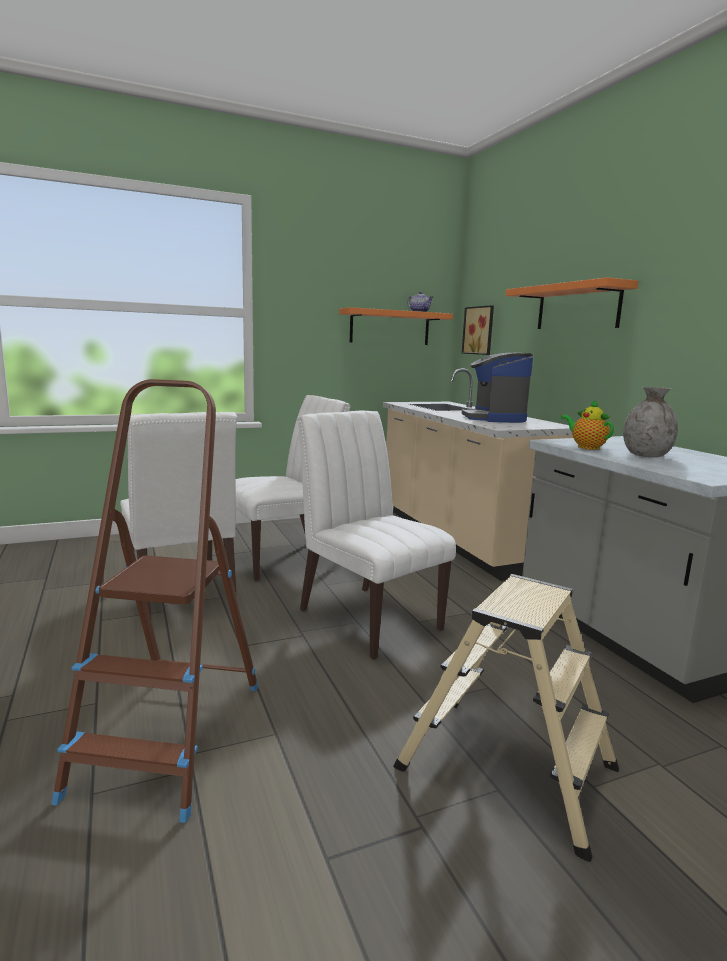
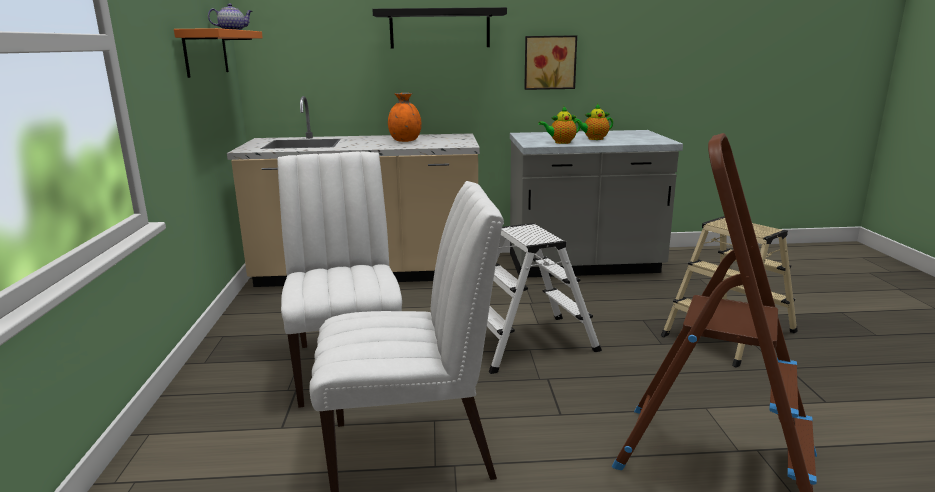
camera: 70 degrees left, 5 degrees up
white chair [297,411,456,660] -> white step ladder [487,223,602,374]
picture [462,305,494,355] -> picture moved to [524,35,577,90]
coffee machine [462,353,534,423] -> orange vase [388,93,422,142]
orange shelf [506,277,638,329] -> black shelf [372,7,507,49]
grey vase [623,387,678,457] -> teapot [572,103,613,140]

